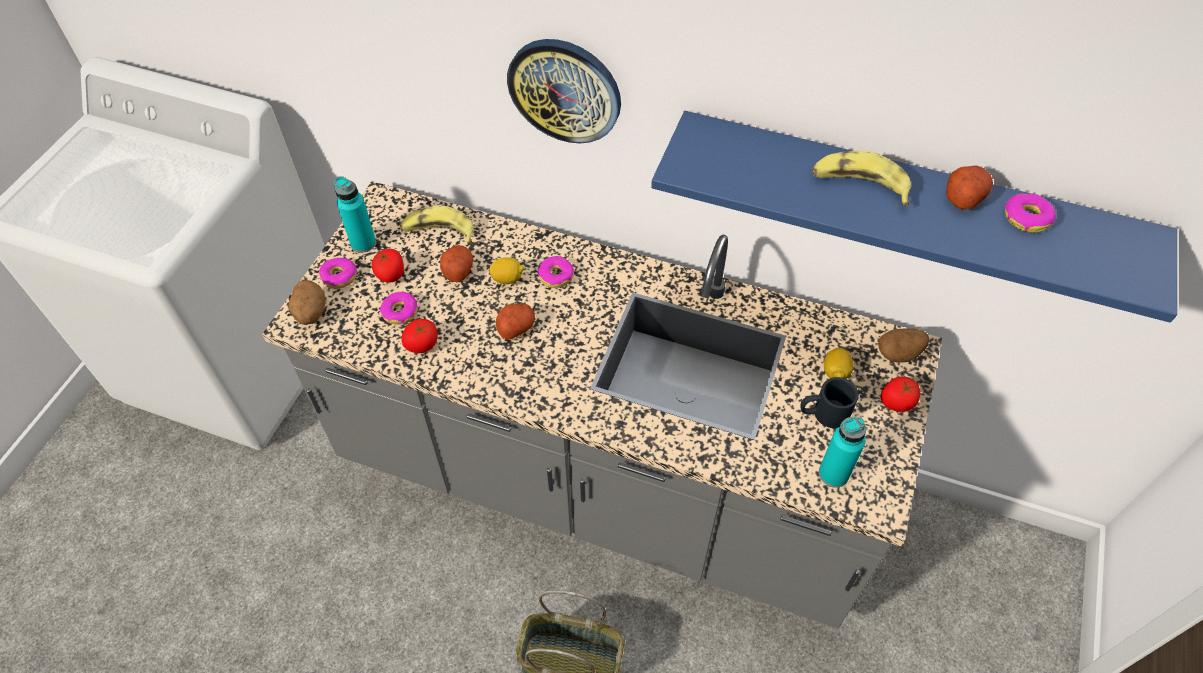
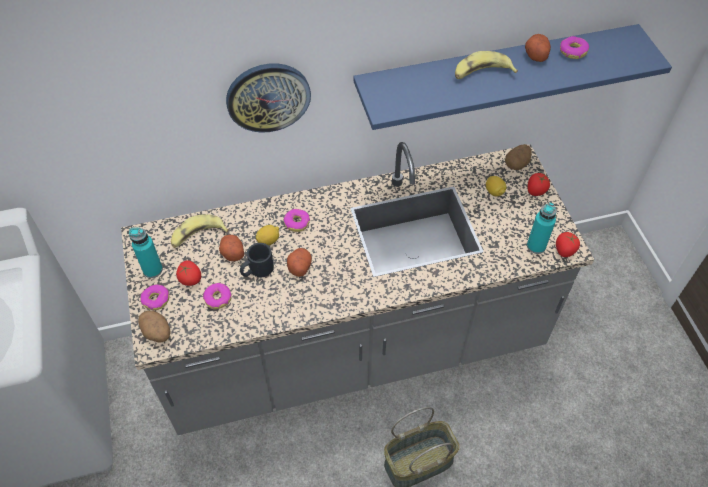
camera: 35 degrees left, 0 degrees up
tomato [401,319,438,353] -> tomato moved to [556,232,580,257]
black mug [800,377,859,428] -> black mug moved to [240,243,274,277]

